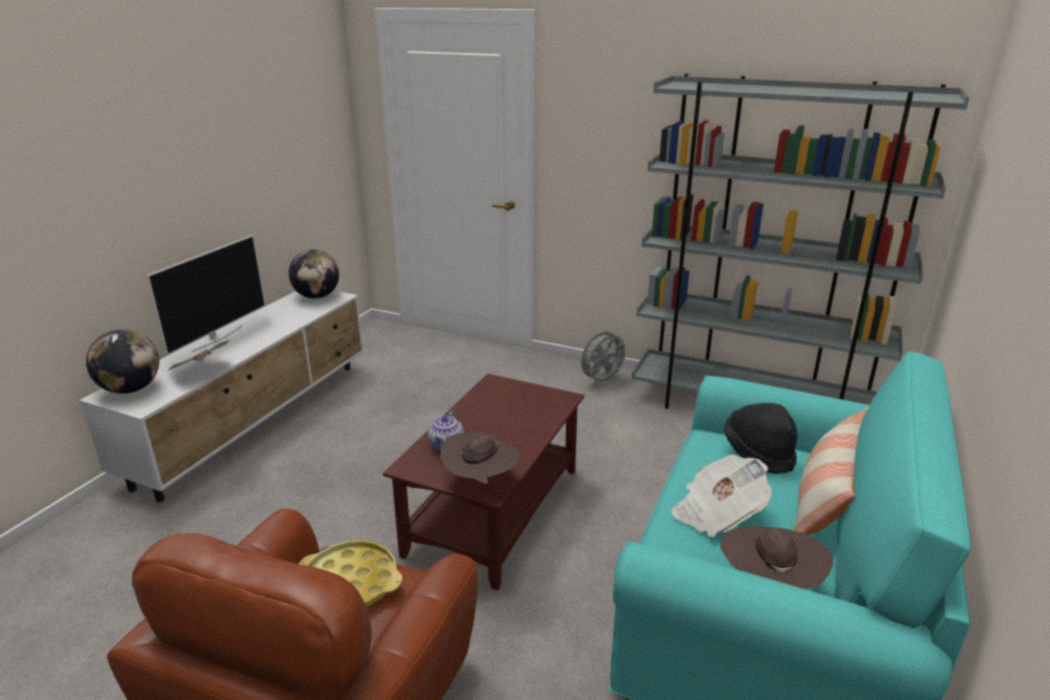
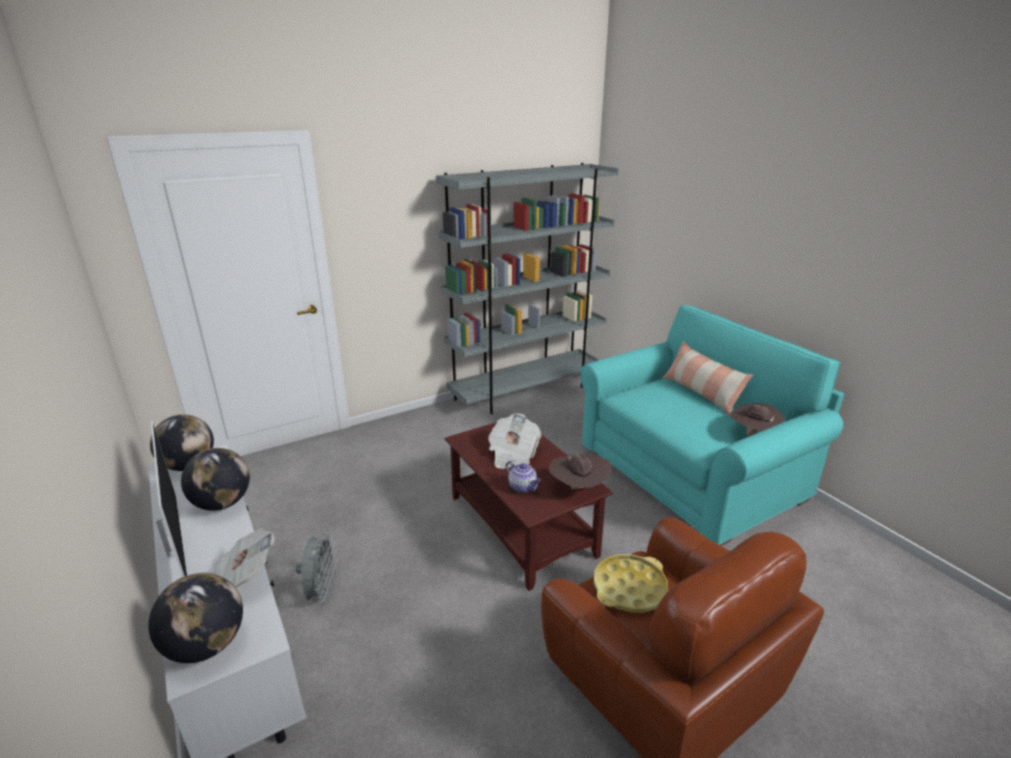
camera: 55 degrees left, 0 degrees up
grey fan [581,332,629,385] -> grey fan moved to [296,533,337,603]
newspaper [671,454,772,537] -> newspaper moved to [488,413,541,469]
black hat [724,403,797,474] -> none
none -> globe [181,448,250,511]

